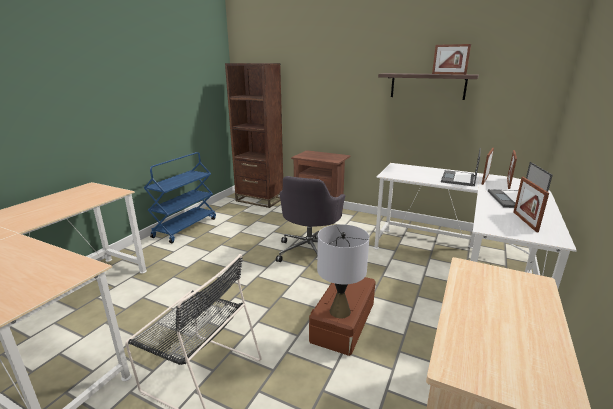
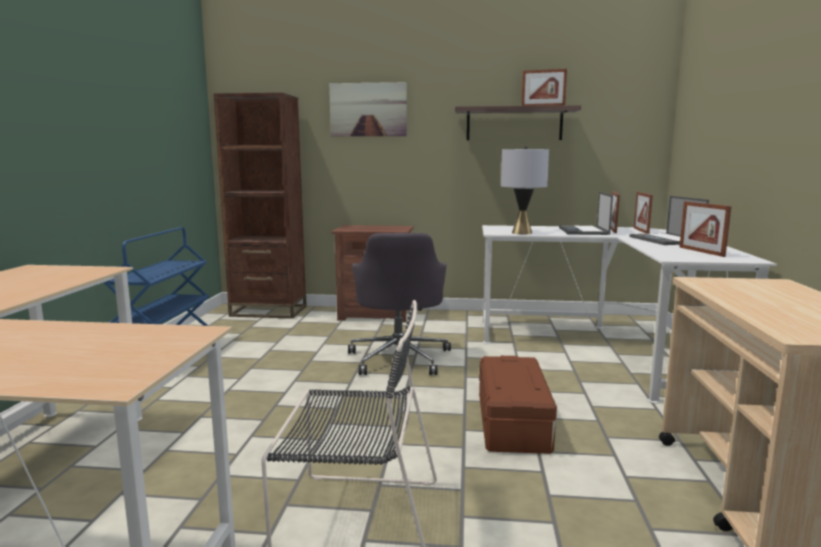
camera: 20 degrees left, 10 degrees down
grey table lamp [317,224,369,318] -> grey table lamp moved to [501,146,549,234]
none -> picture [329,82,407,137]

